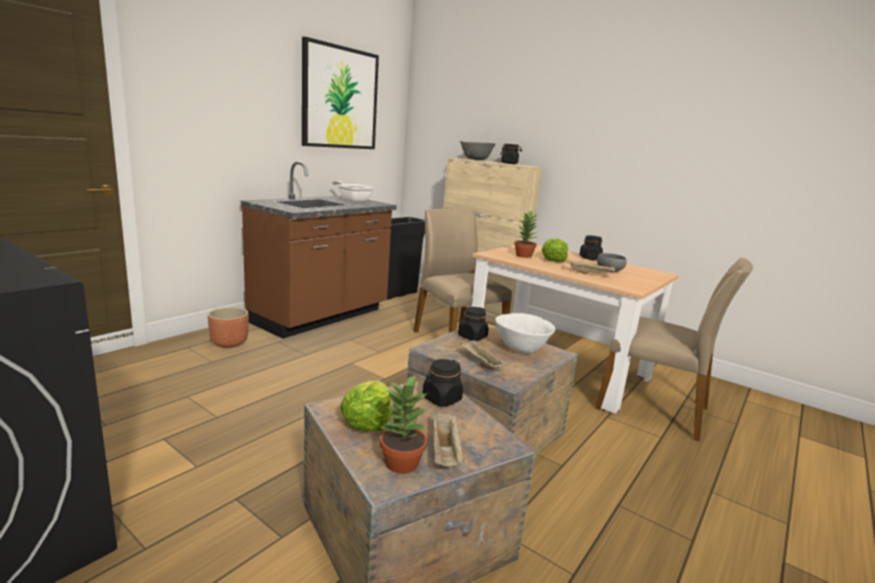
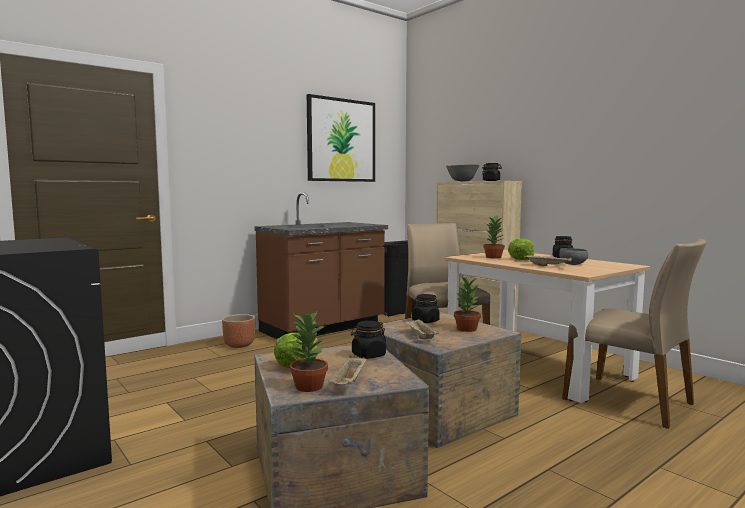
camera: 15 degrees right, 10 degrees down
frying pan [332,181,374,202] -> none
white bowl [495,313,556,353] -> potted plant [454,276,481,332]

